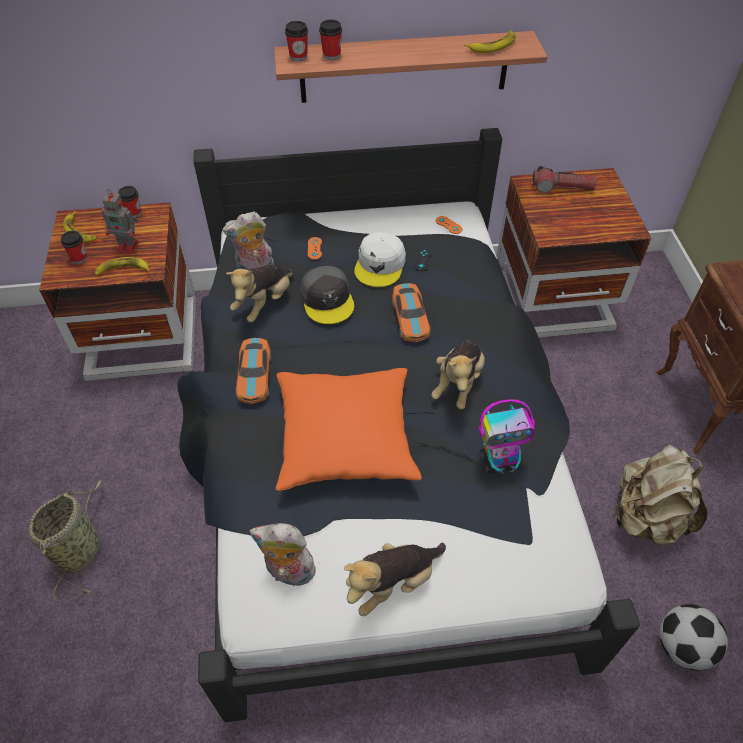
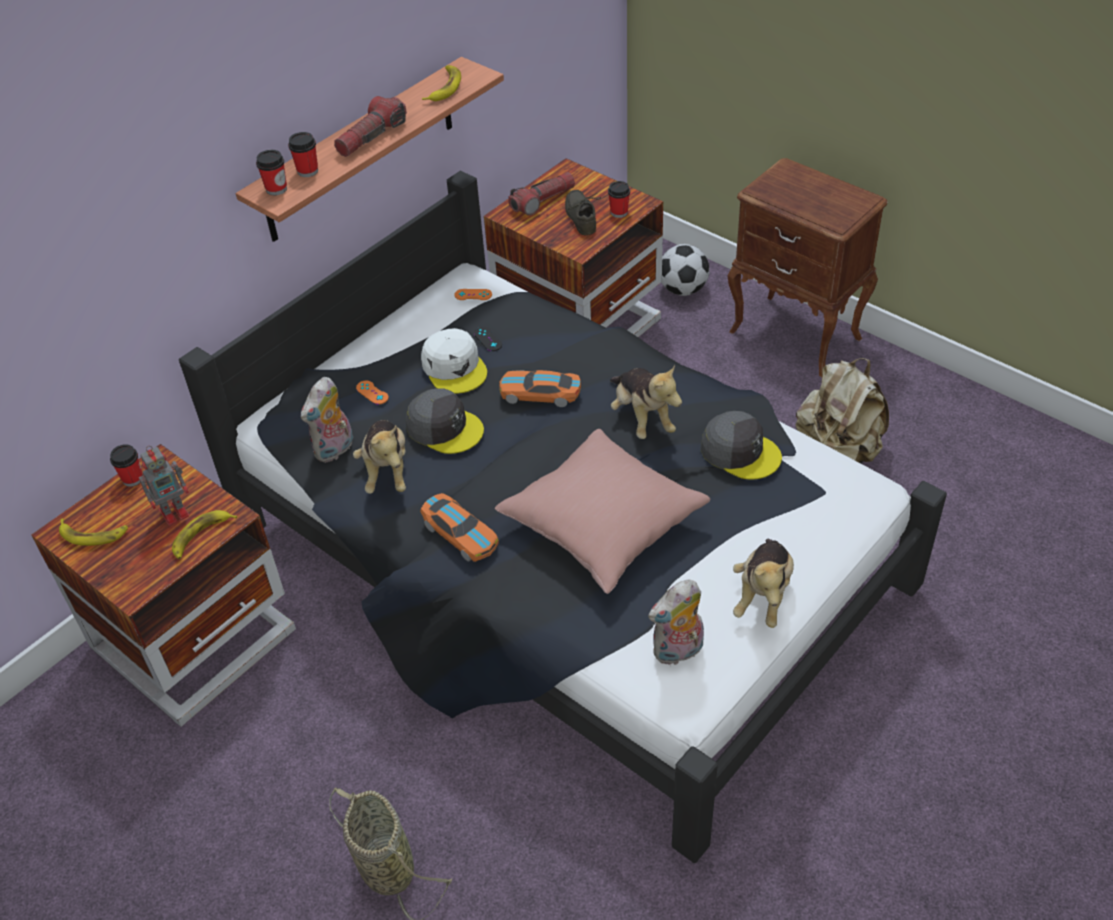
camera: 40 degrees left, 5 degrees down
cup [61,231,88,264] -> cup moved to [608,181,630,218]
orange pillow [276,368,422,491] -> pink pillow [495,429,710,594]
toy car [392,283,431,342] -> toy car turned 150 degrees clockwise [499,370,581,407]
toy robot [478,399,535,473] -> grey cap [701,411,782,479]
football [659,604,728,671] -> football moved to [661,244,709,296]
none -> flashlight [334,96,407,157]
none -> grey shoe [565,190,601,235]

